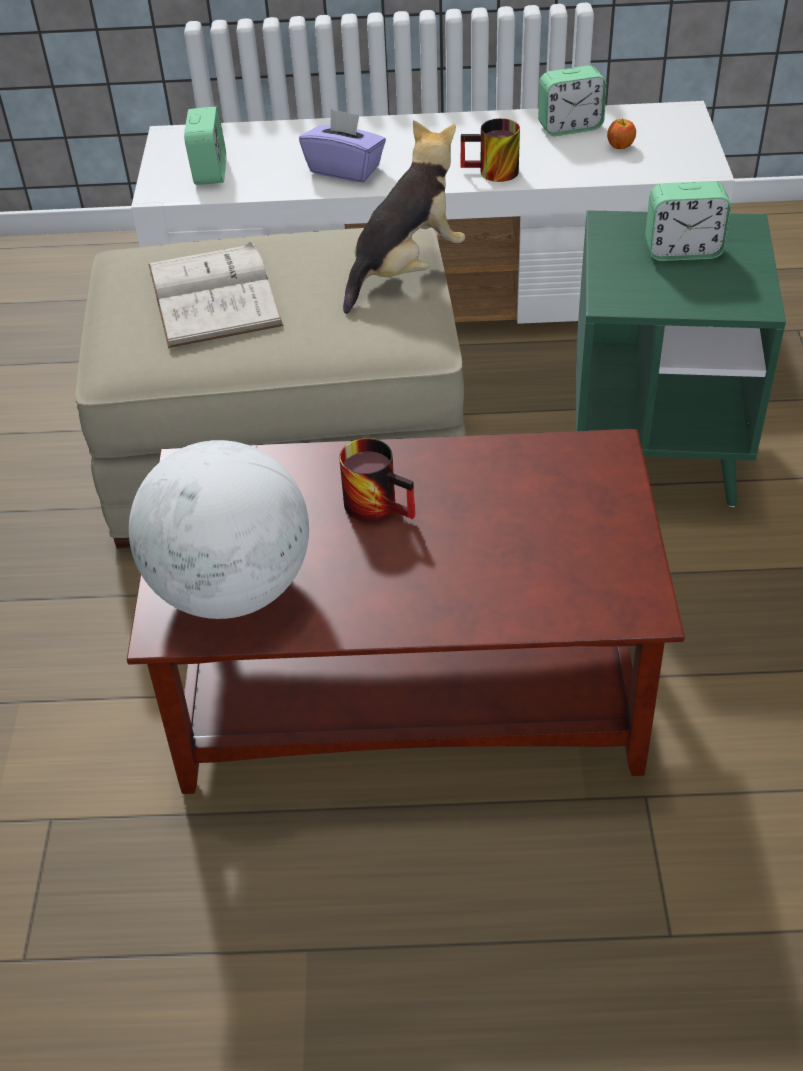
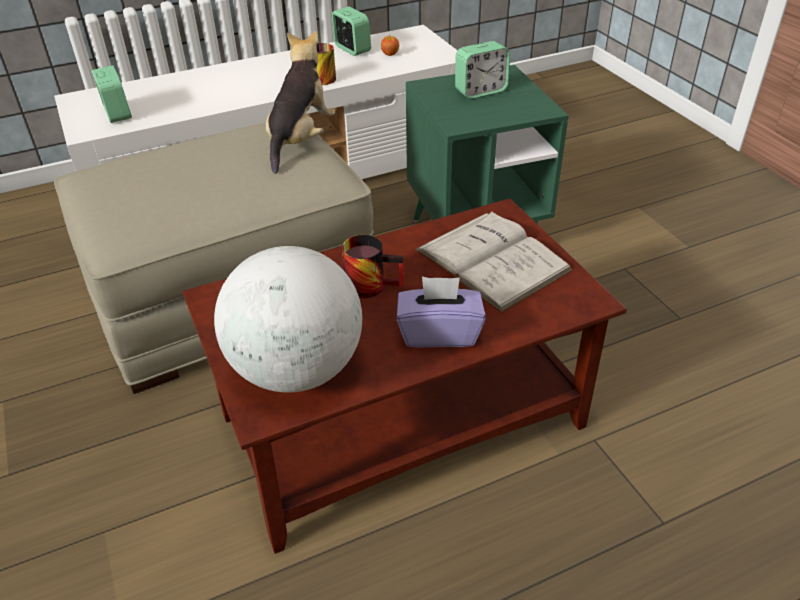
camera: 25 degrees left, 5 degrees down
white book [148,242,283,348] -> white book moved to [415,212,573,313]
purple tissue box [299,109,386,182] -> purple tissue box moved to [397,277,486,348]
alarm clock [538,65,607,136] -> alarm clock turned 90 degrees counterclockwise [332,6,371,56]

